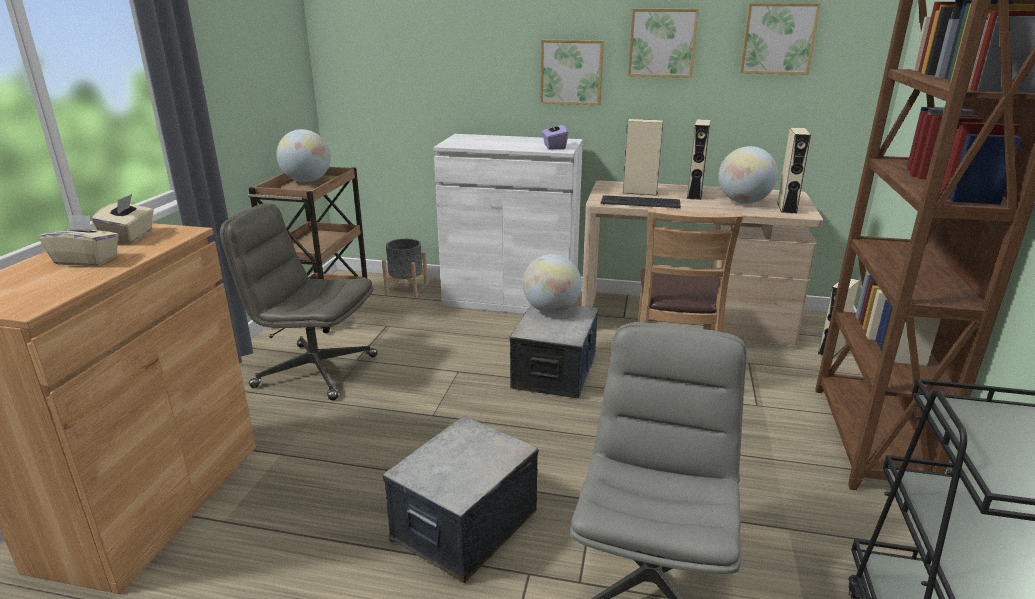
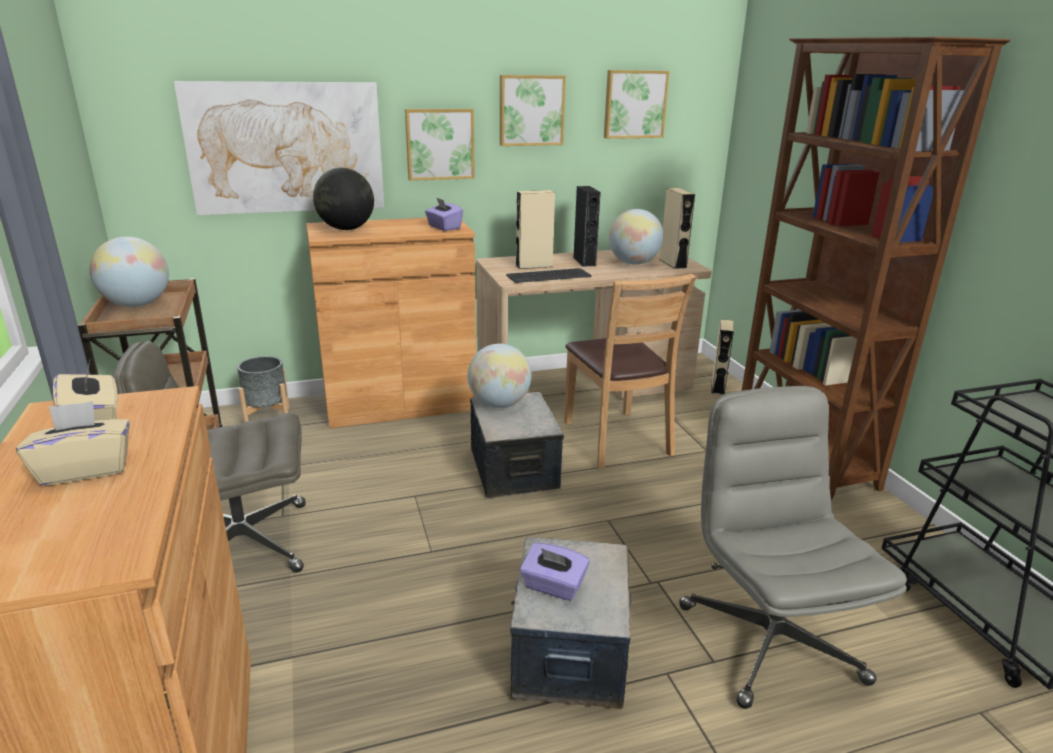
camera: 30 degrees left, 0 degrees up
white cabinet [434,134,583,314] -> brown cabinet [306,218,476,428]
beige speaker [687,119,710,200] -> black speaker [573,186,601,267]
none -> picture [174,81,384,215]
none -> globe [313,168,374,230]
none -> purple tissue box [520,543,590,601]

